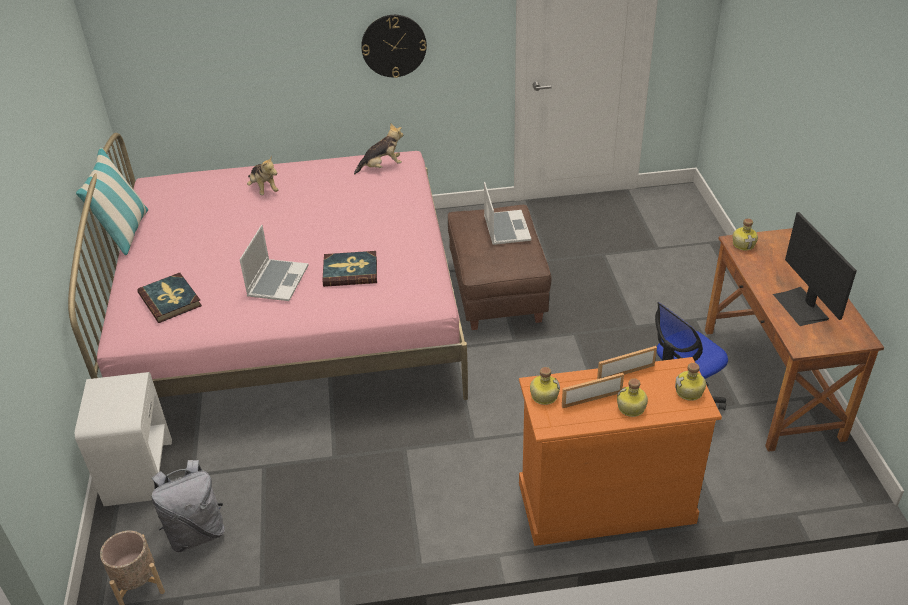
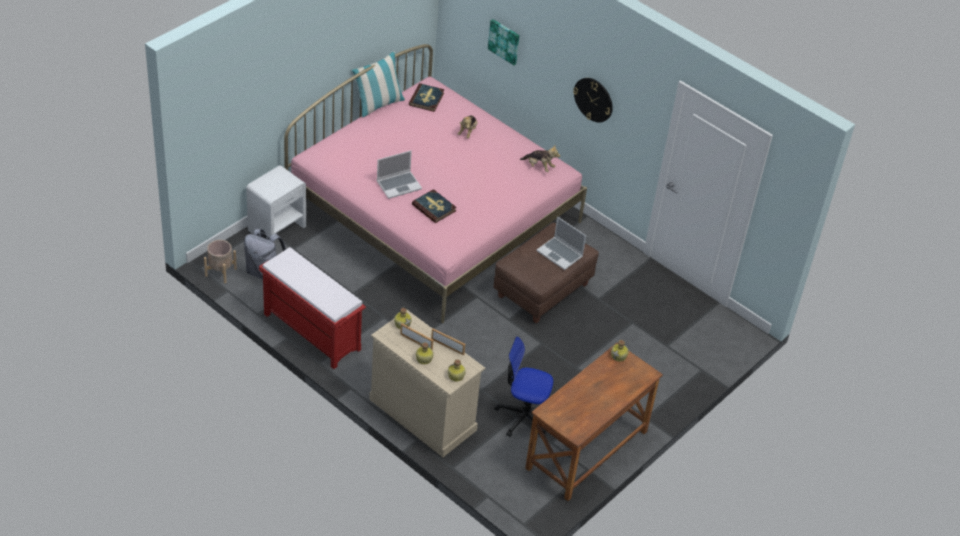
camera: 45 degrees right, 5 degrees up
book [137,273,202,323] -> book moved to [409,83,444,112]
laptop [484,182,532,245] -> laptop turned 90 degrees clockwise [536,217,586,270]
orange dresser [519,357,722,546] -> beige dresser [369,310,485,457]
monitor [773,212,857,326] -> none
none -> red bench [259,247,366,369]
none -> picture [488,19,519,65]

